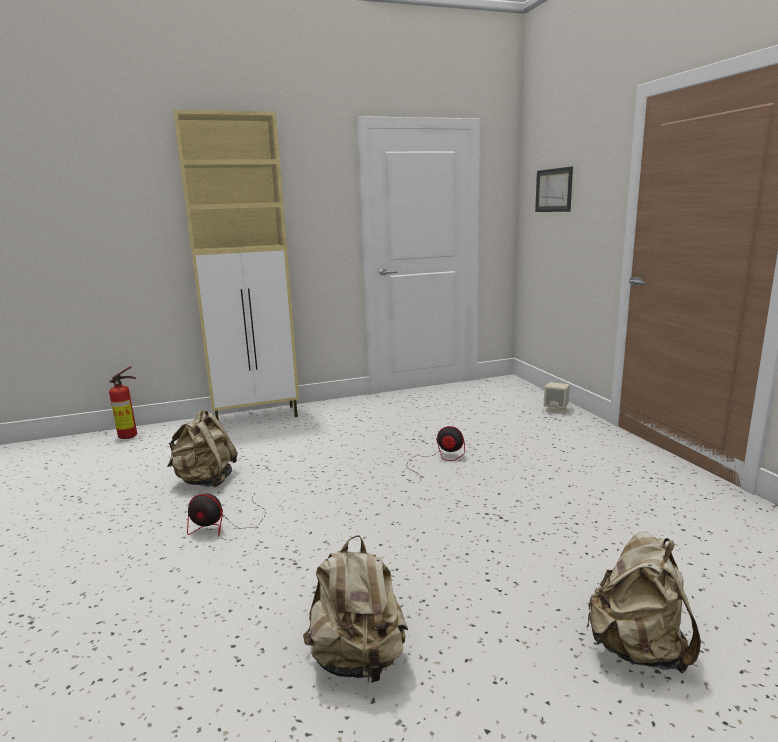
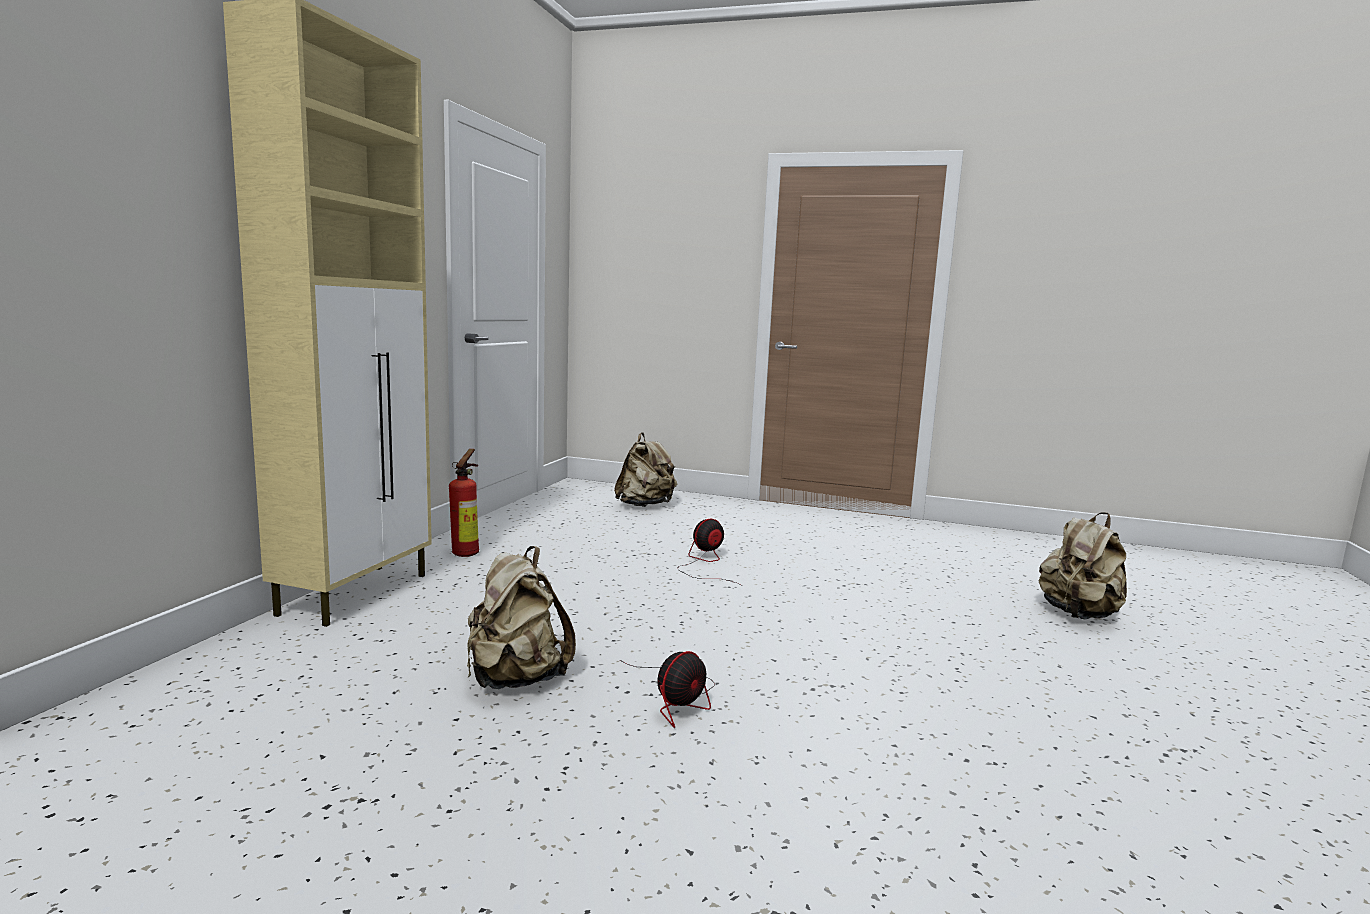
camera: 55 degrees left, 5 degrees down
fire extinguisher [109,366,137,439] -> fire extinguisher moved to [449,449,479,557]
beige backpack [303,535,408,685] -> beige backpack moved to [614,432,677,507]
picture [535,166,573,212] -> none
beige speaker [544,382,570,413] -> none

